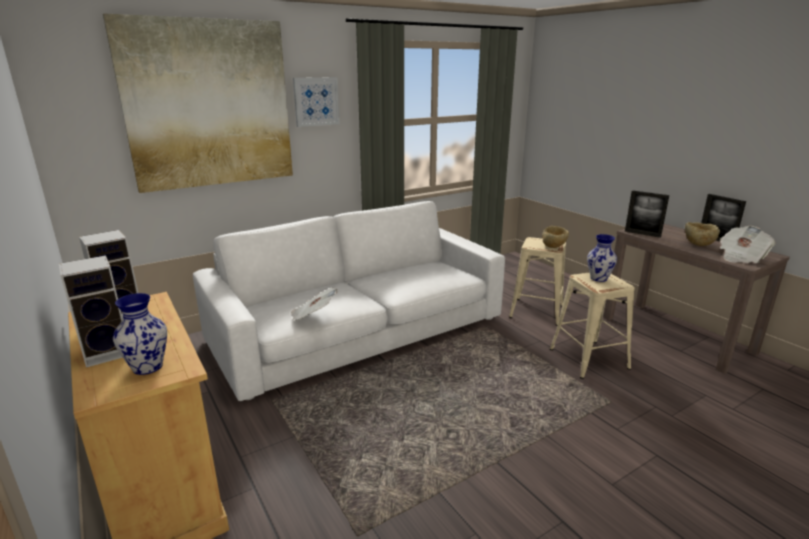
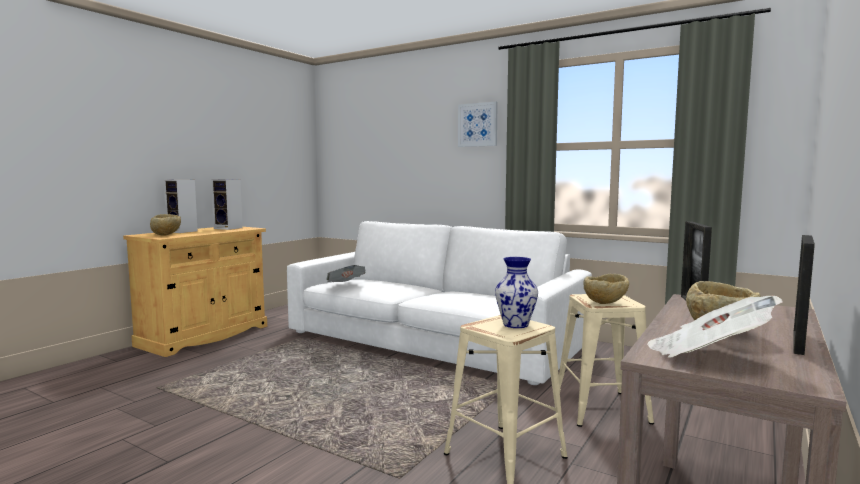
camera: 65 degrees right, 15 degrees down
picture [103,13,293,193] -> none
vase [113,293,167,375] -> beige bowl [150,214,181,236]

